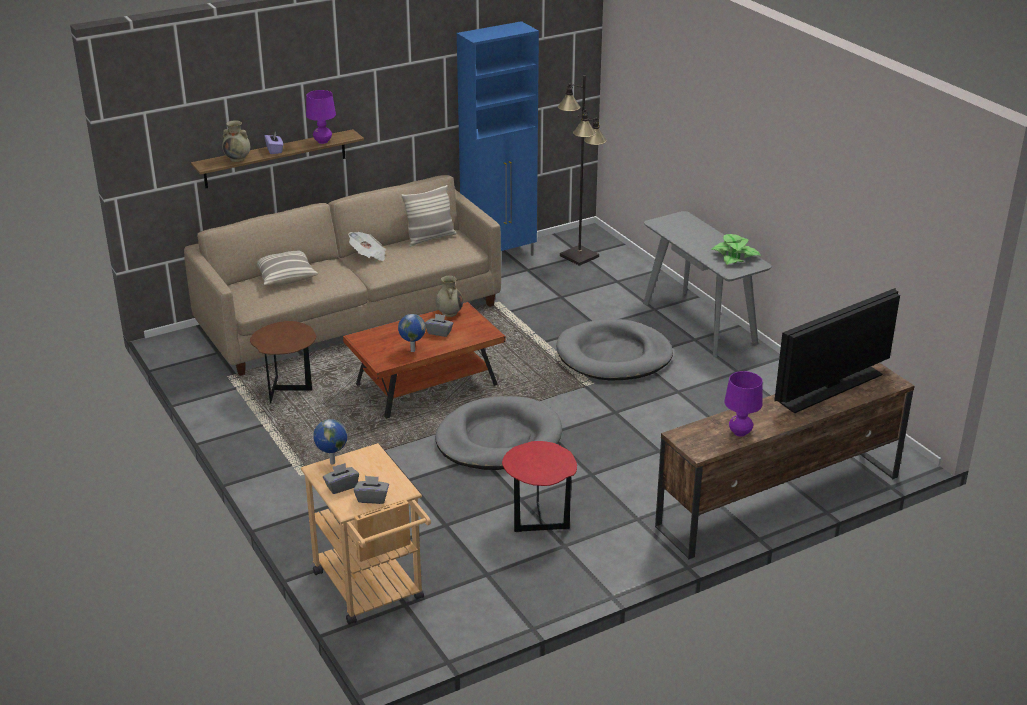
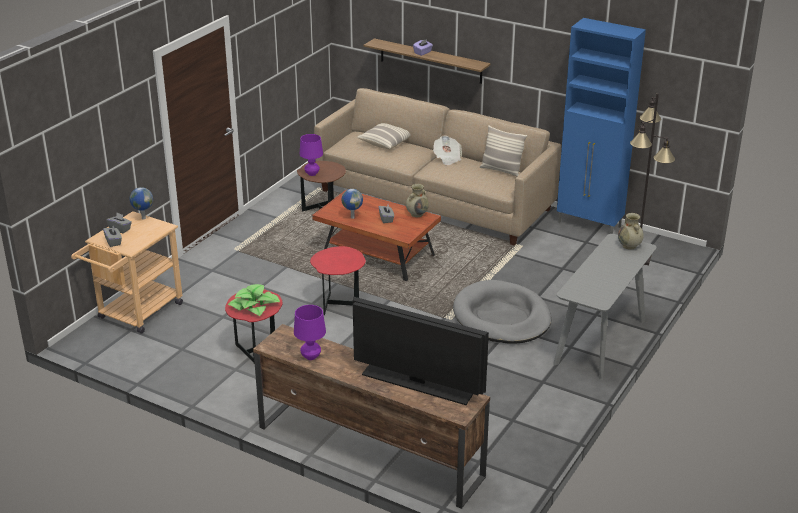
camera: 60 degrees right, 0 degrees up
beige vase [222,120,250,162] -> beige vase moved to [618,213,644,250]
purple table lamp [306,90,336,144] -> purple table lamp moved to [300,134,323,176]
grey dog bed [436,396,562,470] -> red side table [310,246,366,315]
potted plant [711,234,761,265] -> potted plant moved to [228,284,280,316]

